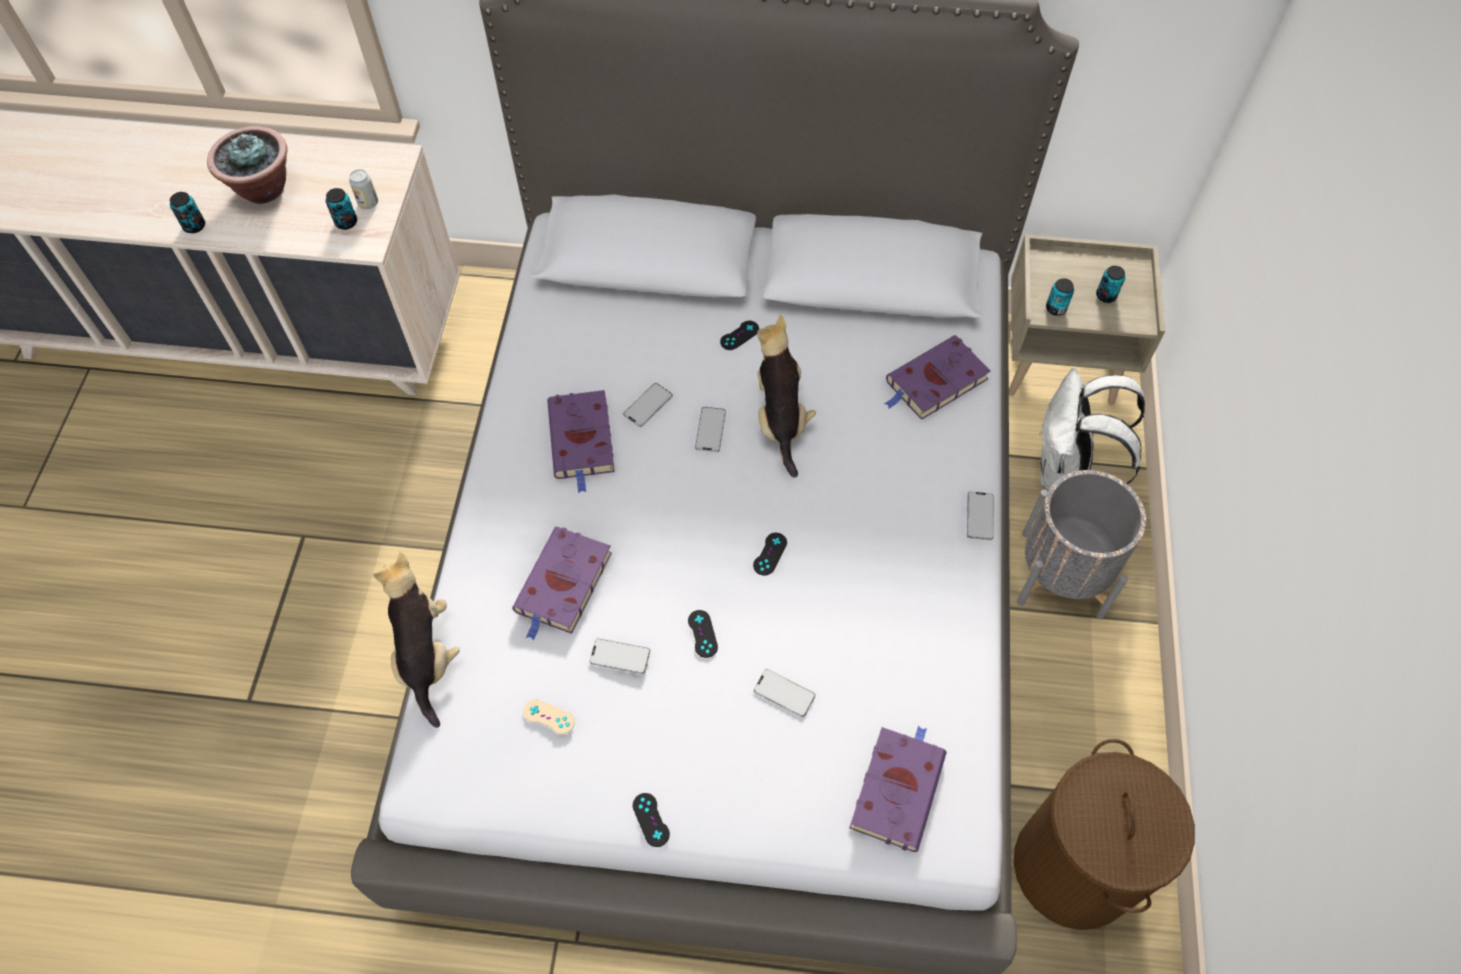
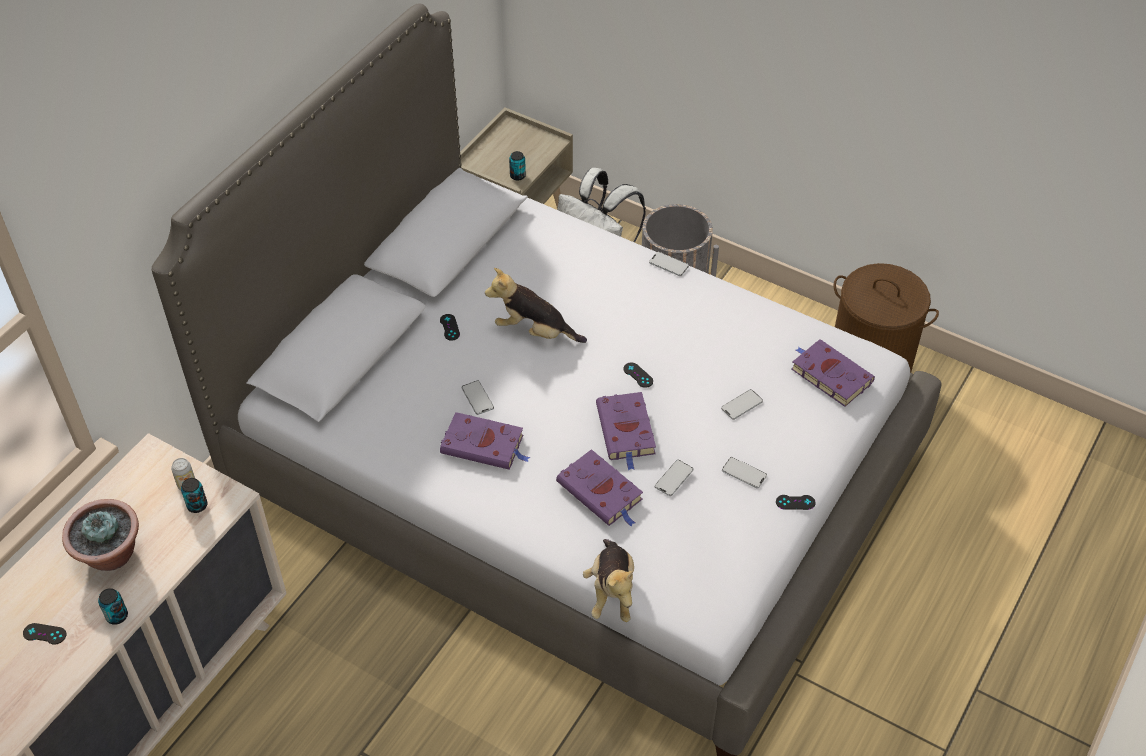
camera: 65 degrees left, 10 degrees down
plush toy [373,551,459,728] -> plush toy turned 105 degrees counterclockwise [583,539,634,622]
beige game controller [523,699,575,734] -> none
black game controller [688,610,718,658] -> black game controller moved to [23,623,66,645]
phone [695,407,726,452] -> phone moved to [722,457,767,489]
purple book [884,335,991,420] -> purple book moved to [596,392,656,471]
can [1096,266,1125,303] -> none

